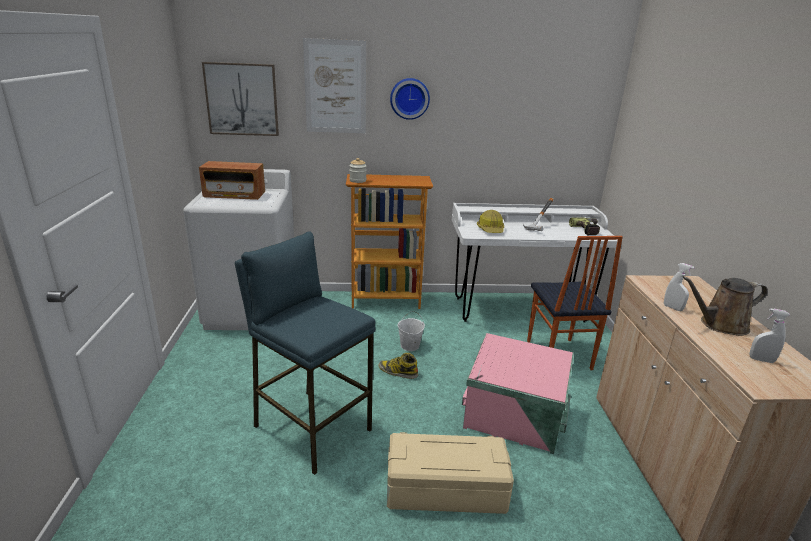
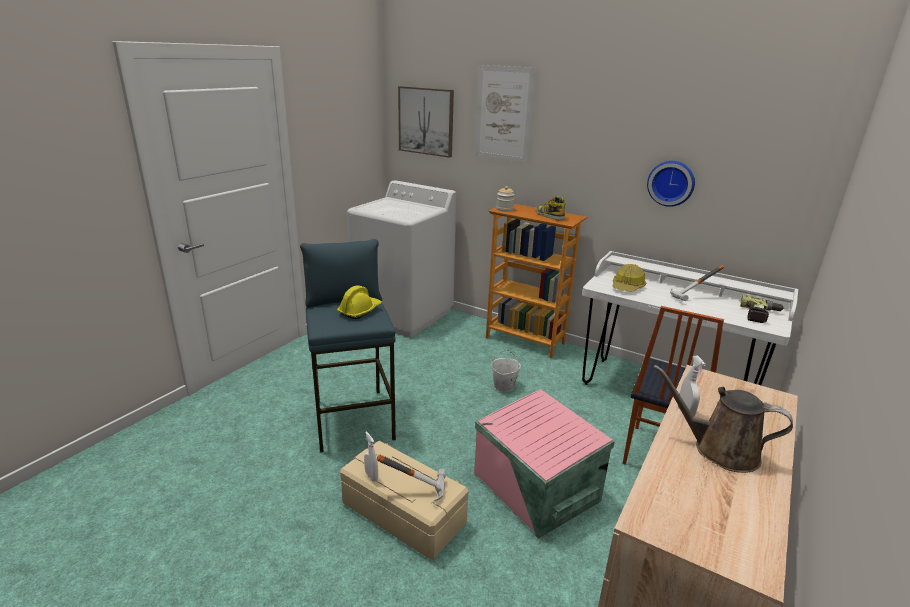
camera: 35 degrees right, 0 degrees up
radio [199,161,265,200] -> none
boot [378,353,418,379] -> boot moved to [535,196,566,220]
wall clock [390,78,430,120] -> wall clock moved to [647,161,695,207]
white spray bottle [750,308,790,363] -> white spray bottle moved to [364,431,378,482]
none -> yellow hard hat [337,285,382,319]
none -> hammer [377,454,446,503]

